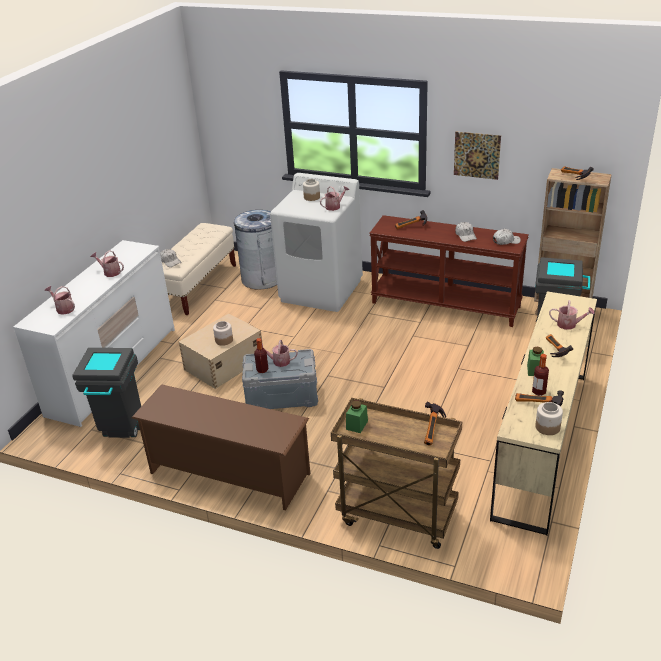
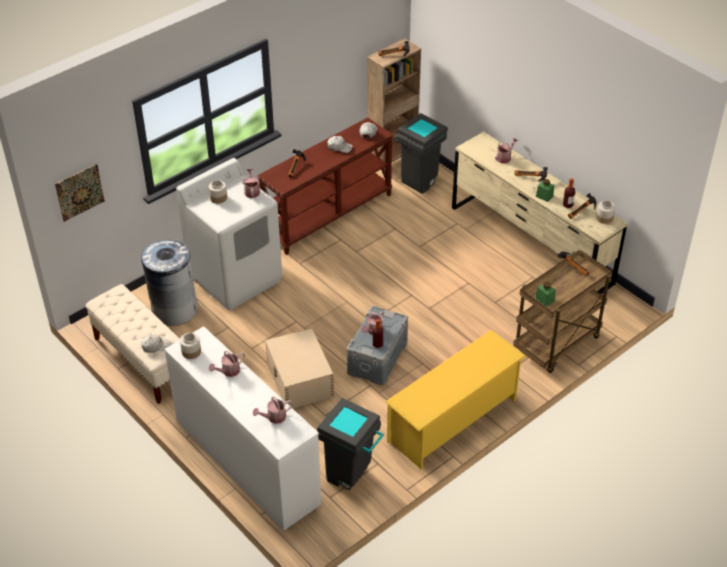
camera: 65 degrees left, 10 degrees up
brown shoe rack [131,385,310,510] -> yellow shoe rack [385,330,526,469]
jar [213,321,233,346] -> jar moved to [180,333,201,359]
picture [454,132,501,180] -> picture moved to [55,164,105,222]

